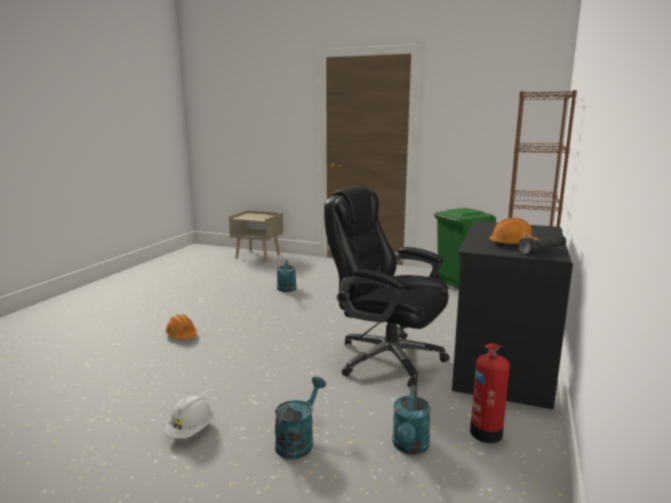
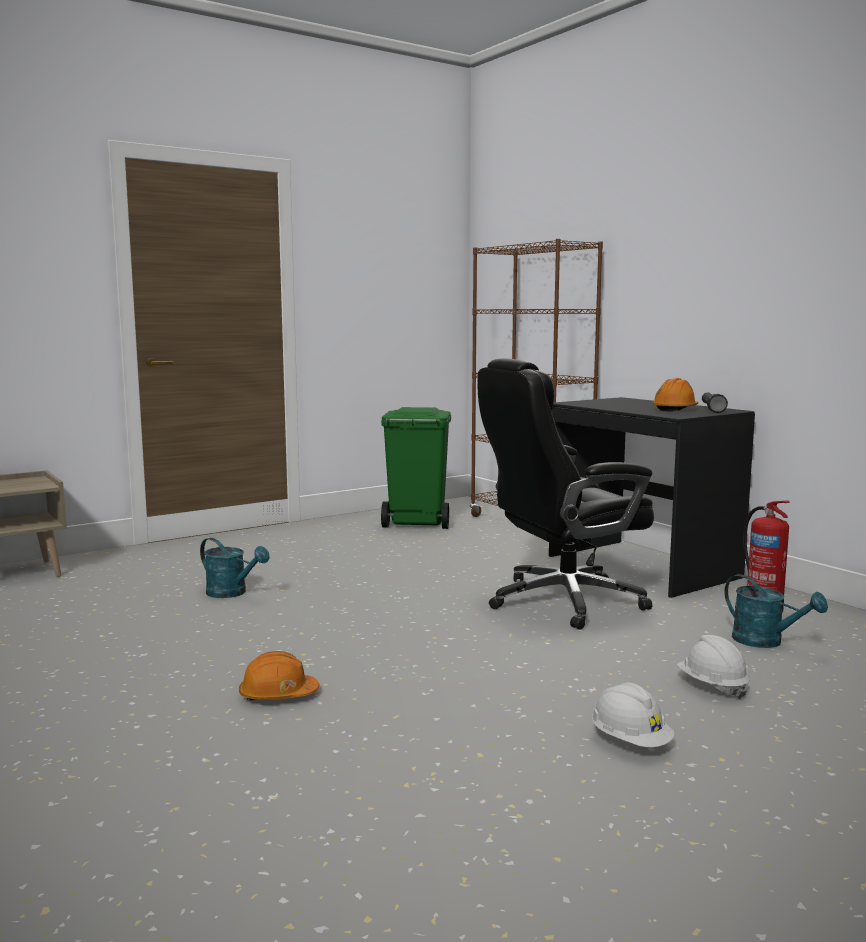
camera: 55 degrees left, 5 degrees down
turquoise watering can [275,376,326,459] -> white hard hat [677,635,750,699]

